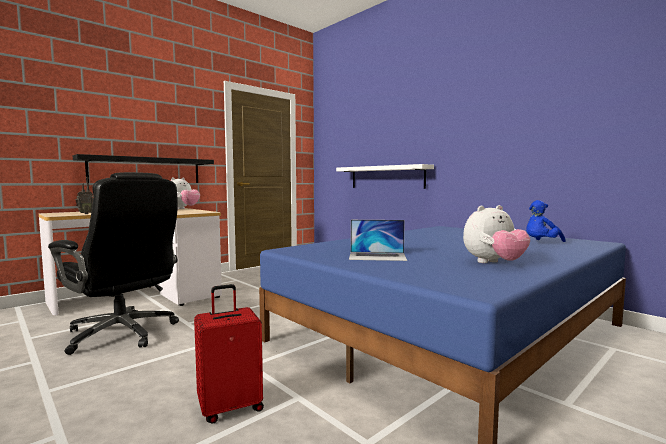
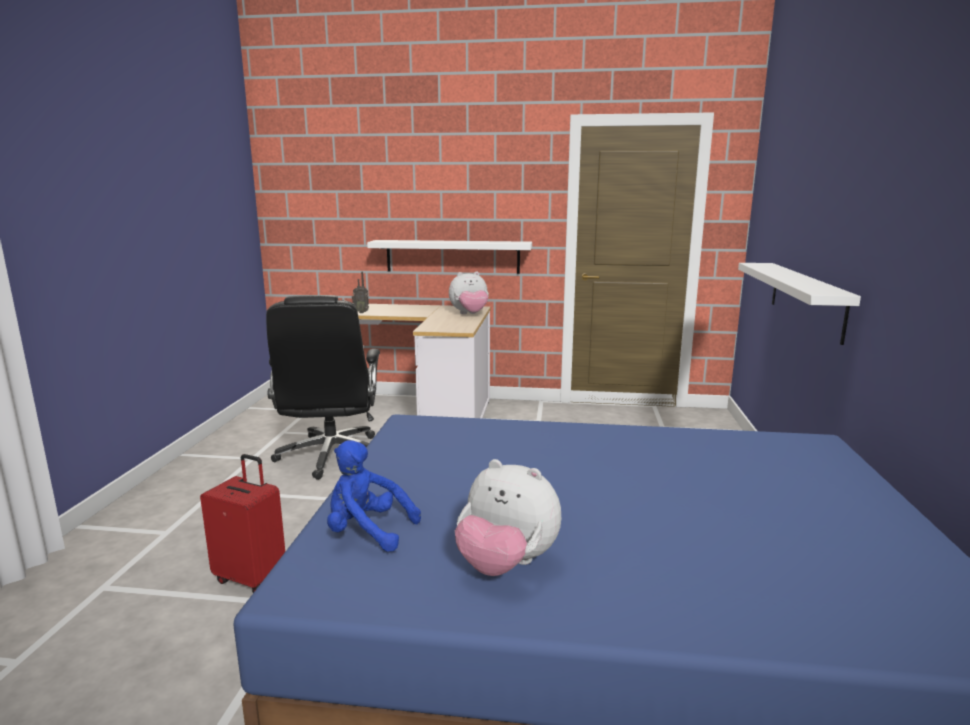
camera: 50 degrees right, 10 degrees up
black shelf [73,154,214,183] -> white shelf [367,240,532,274]
laptop [349,220,407,261] -> none
blue plush toy [526,200,566,242] -> blue plush toy moved to [327,440,421,552]

